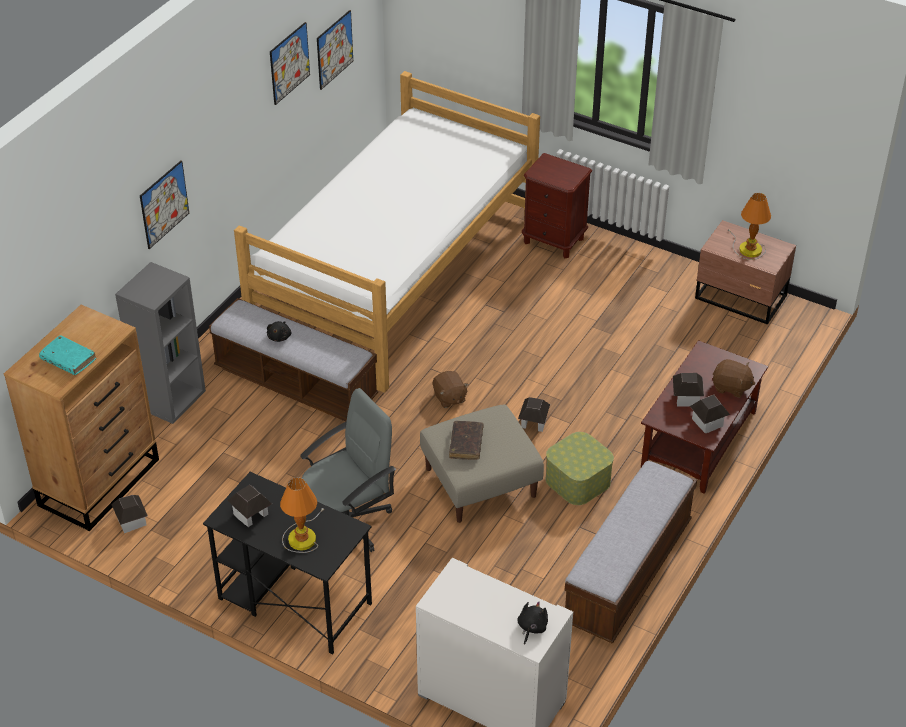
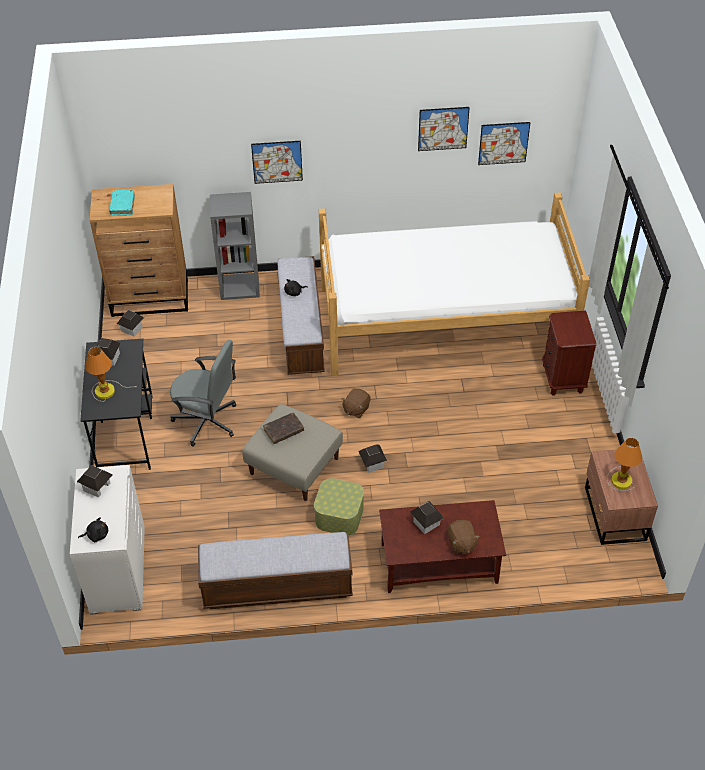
camera: 55 degrees right, 5 degrees up
toy house [690,395,730,433] -> toy house moved to [77,465,113,497]

